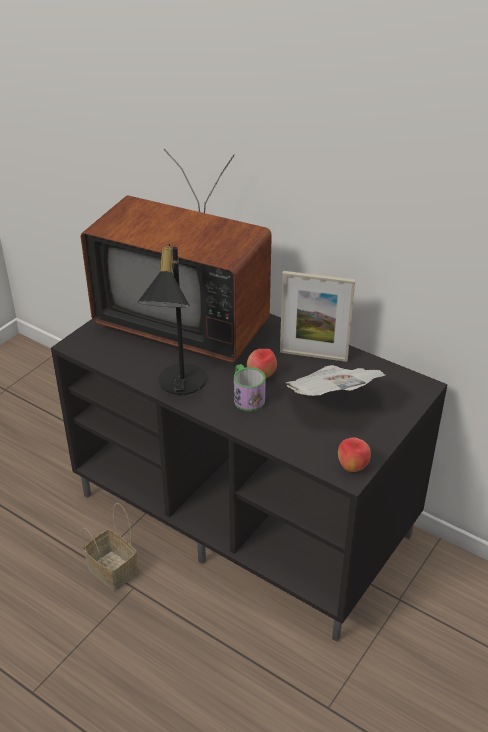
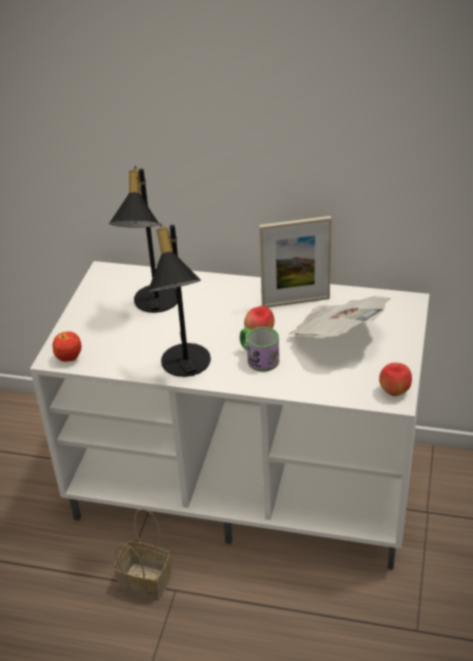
camera: 20 degrees left, 0 degrees up
black tv stand [51,314,448,642] -> white tv stand [30,261,429,570]
television [81,149,272,362] -> black table lamp [109,166,178,313]
none -> apple [53,332,82,362]

